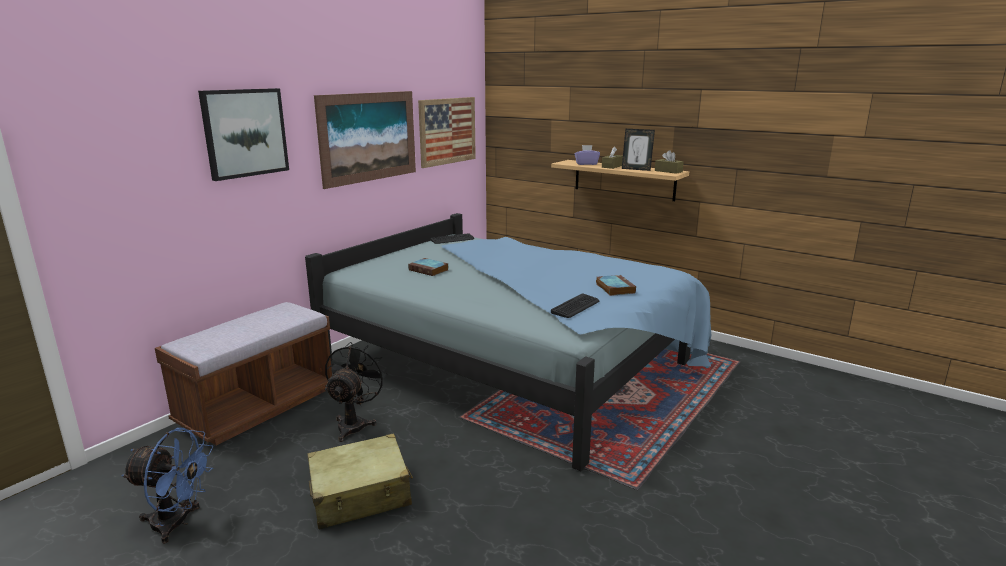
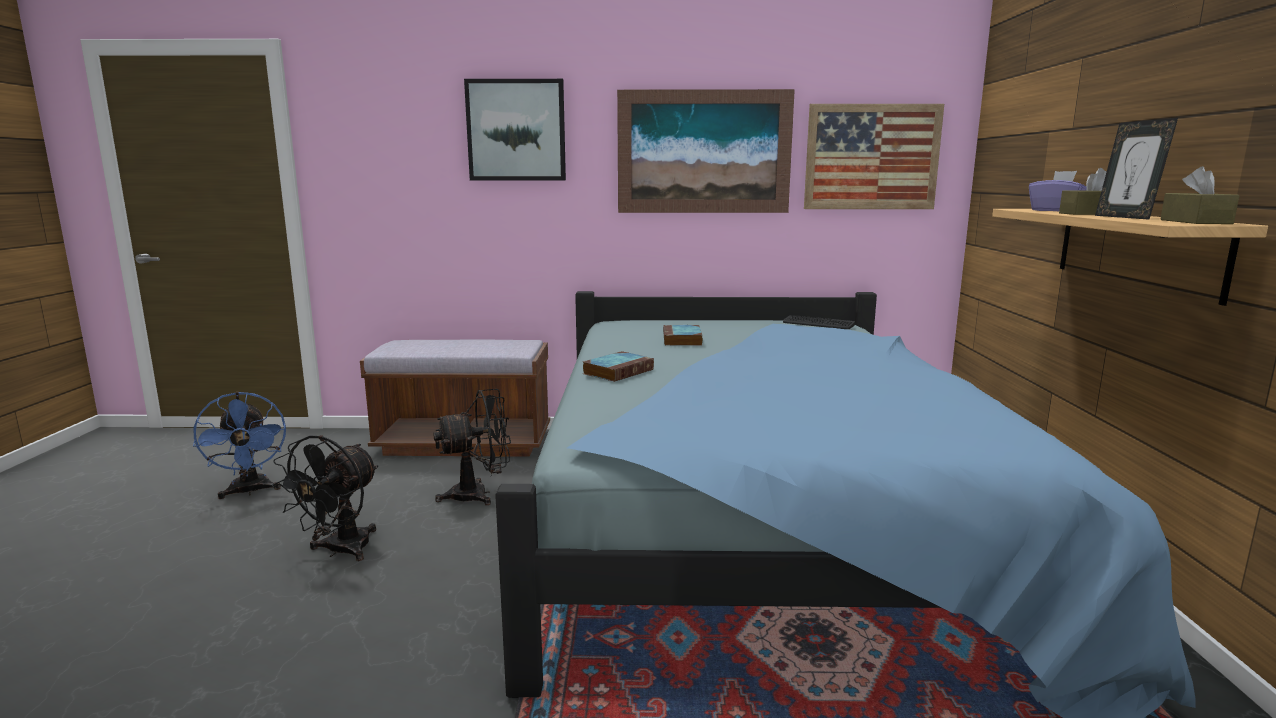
camera: 55 degrees right, 5 degrees down
beige suitcase [307,433,413,529] -> black fan [272,435,378,561]
keyboard [551,294,599,318] -> none
book [596,275,636,296] -> book moved to [583,351,654,382]

